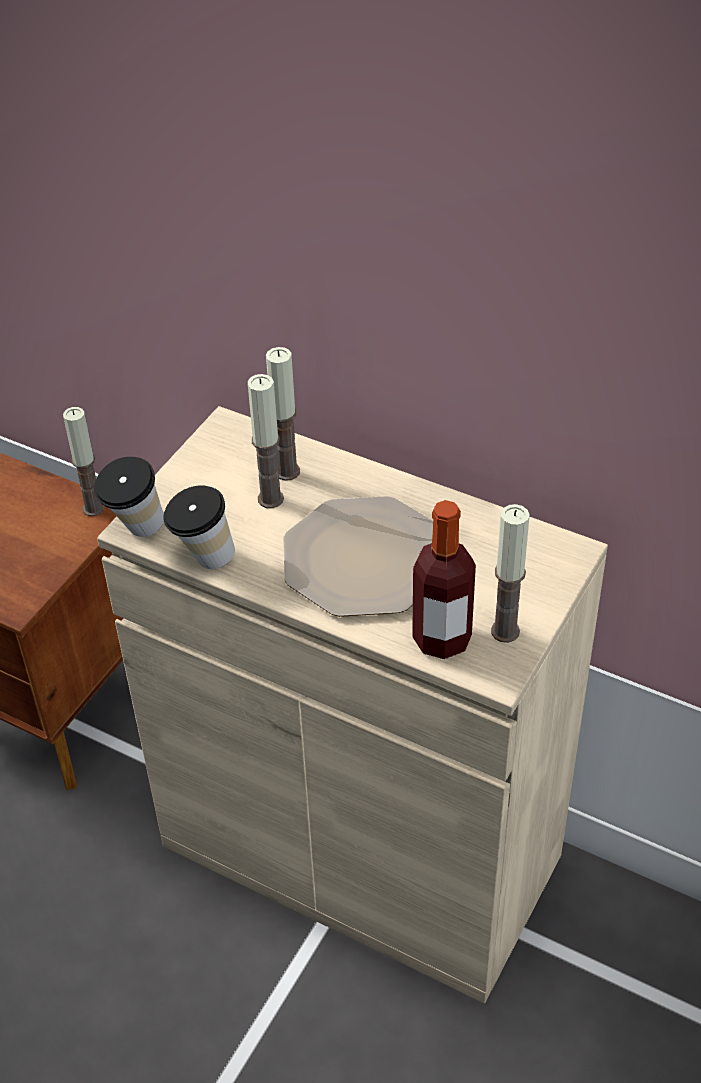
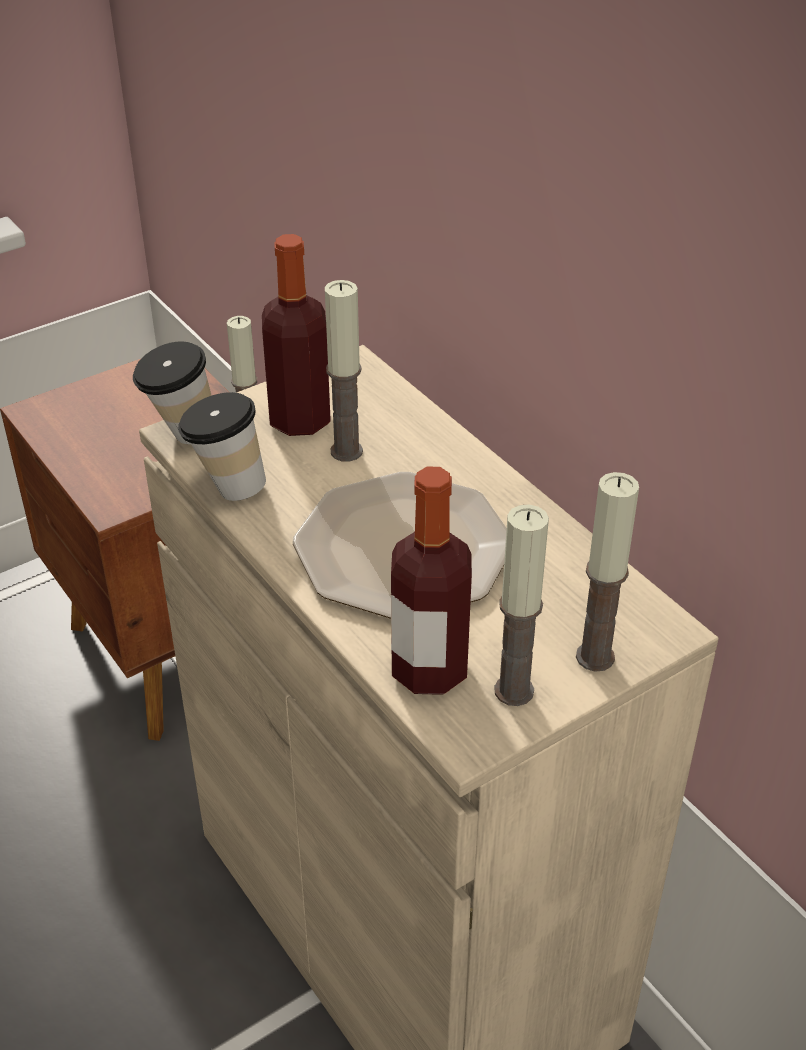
camera: 25 degrees right, 5 degrees down
candle [266,347,300,481] -> candle moved to [576,472,639,672]
none -> bottle [262,234,331,436]

